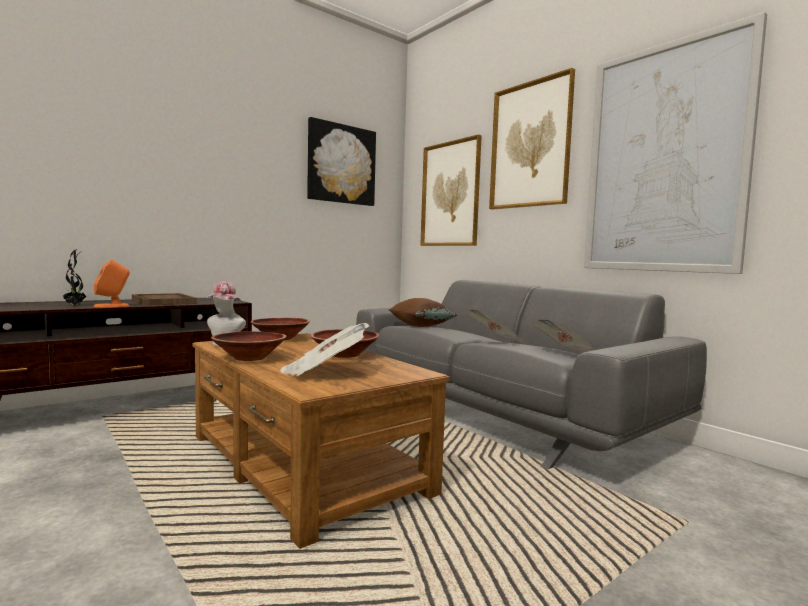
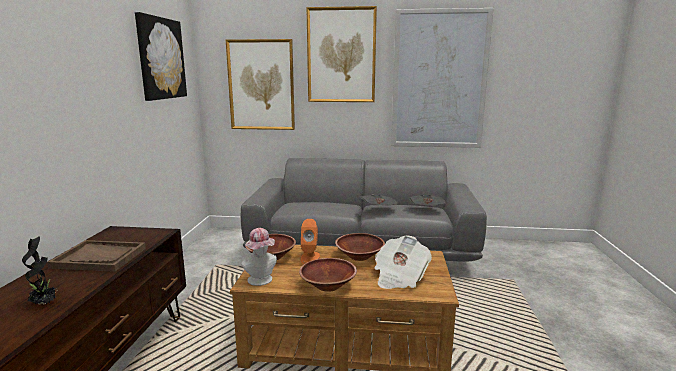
camera: 45 degrees left, 10 degrees up
orange speaker [93,260,130,307] -> orange speaker moved to [300,219,320,264]
brown pillow [389,298,457,327] -> none

